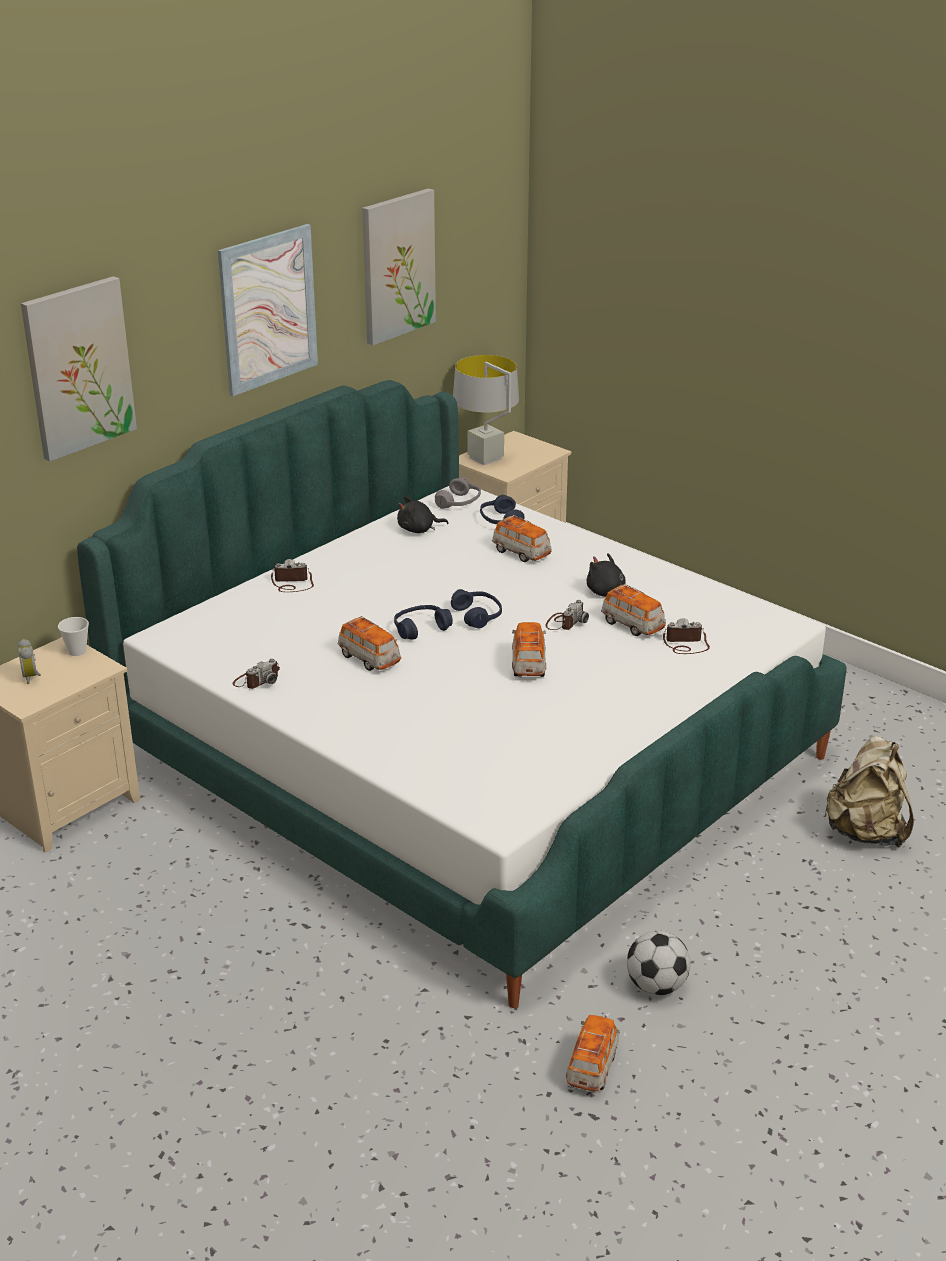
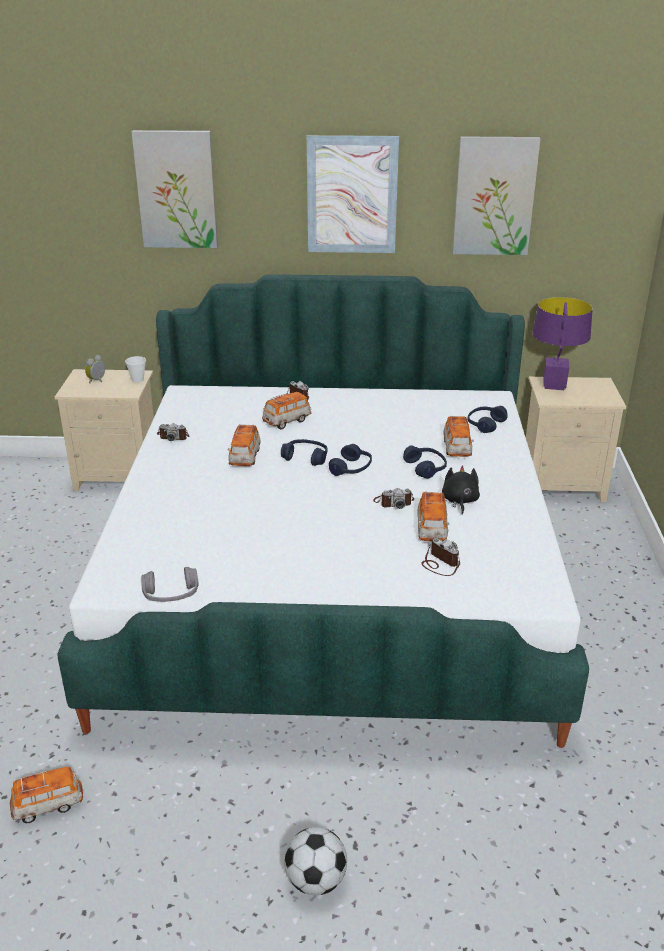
camera: 50 degrees right, 0 degrees up
black plush toy [397,496,449,533] -> none
grey headphones [435,477,481,509] -> grey headphones moved to [141,567,199,602]
grey table lamp [453,355,519,465] -> purple table lamp [532,297,593,390]
toy car [512,622,546,677] -> toy car moved to [262,392,311,429]
football [627,931,691,995] -> football moved to [284,827,347,895]
beige backpack [824,736,914,848] -> none
none -> blue headphones [403,445,447,479]

